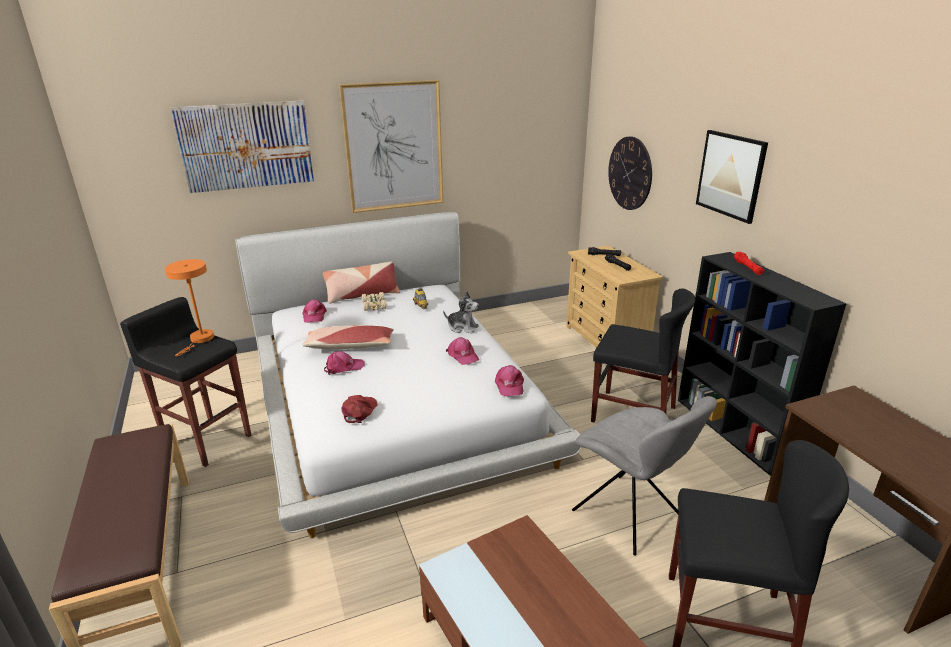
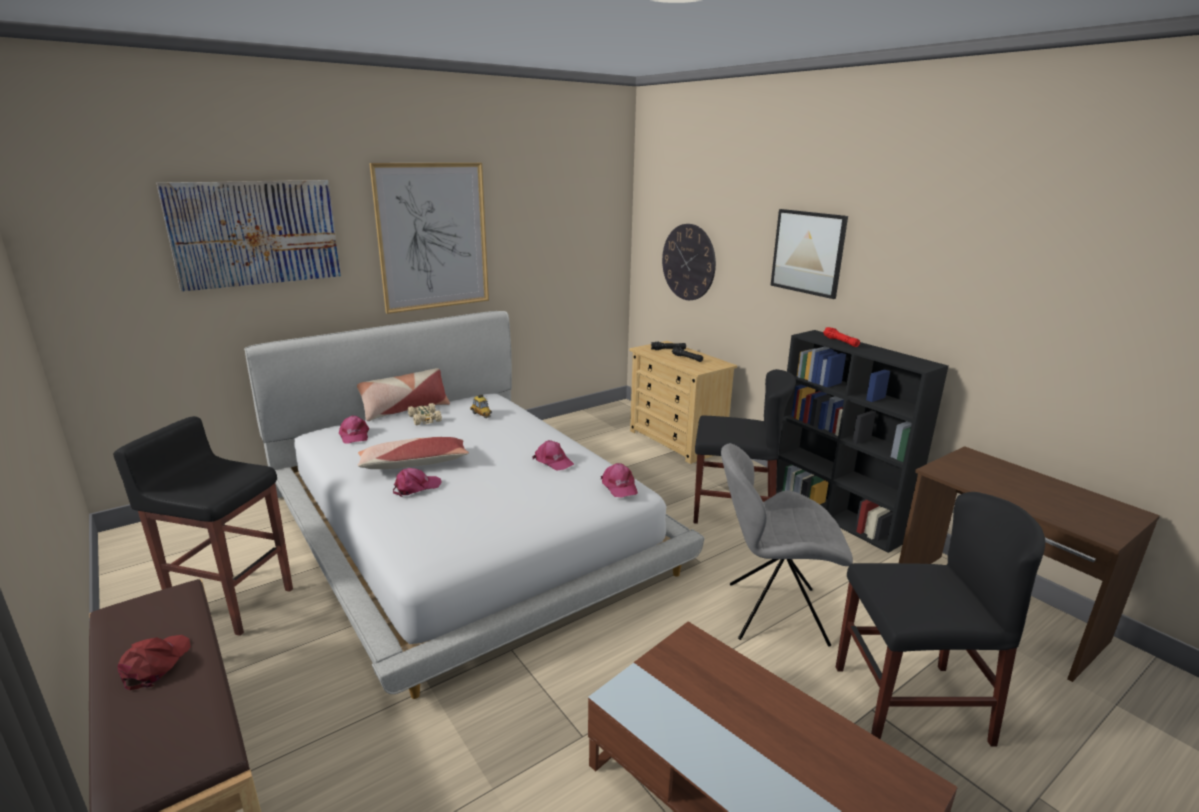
camera: 15 degrees left, 5 degrees down
orange table lamp [165,259,214,356] -> none
red cap [341,395,378,423] -> red cap moved to [118,635,191,690]
plush toy [443,291,479,334] -> none
grey chair [572,396,717,556] -> grey chair turned 150 degrees clockwise [721,443,853,647]

